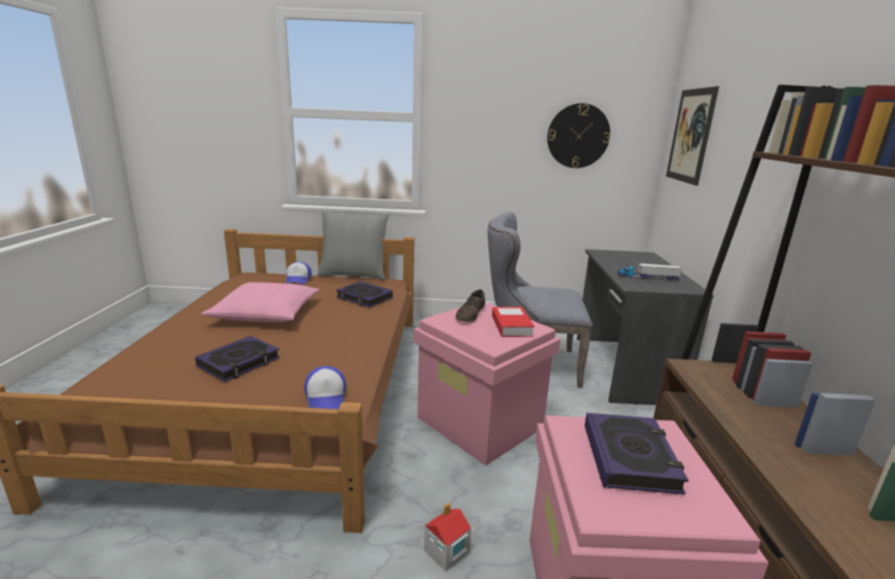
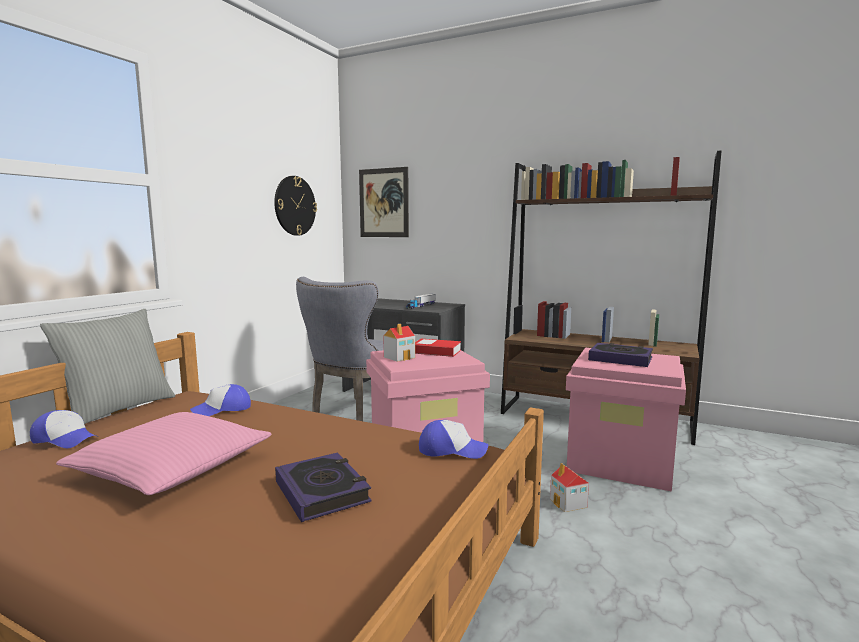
camera: 65 degrees left, 10 degrees down
book [336,281,393,308] -> cap [190,384,251,416]
brown shoe [456,289,485,322] -> toy house [383,324,415,362]

